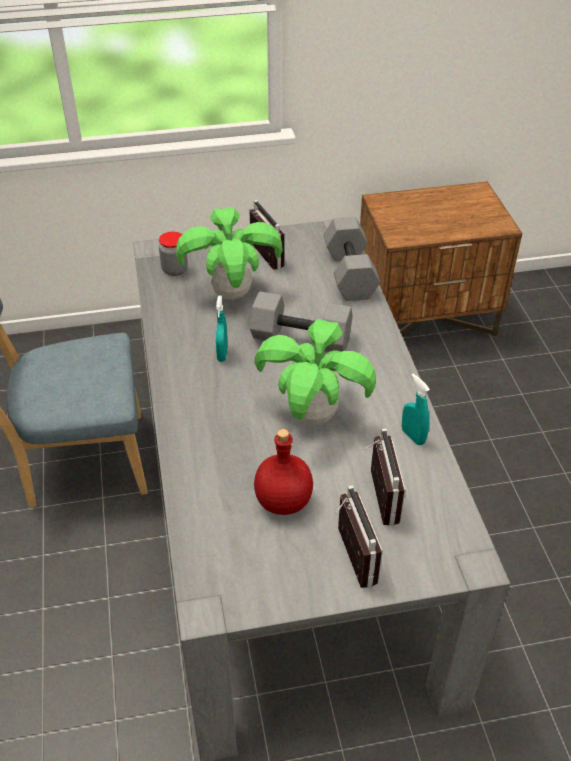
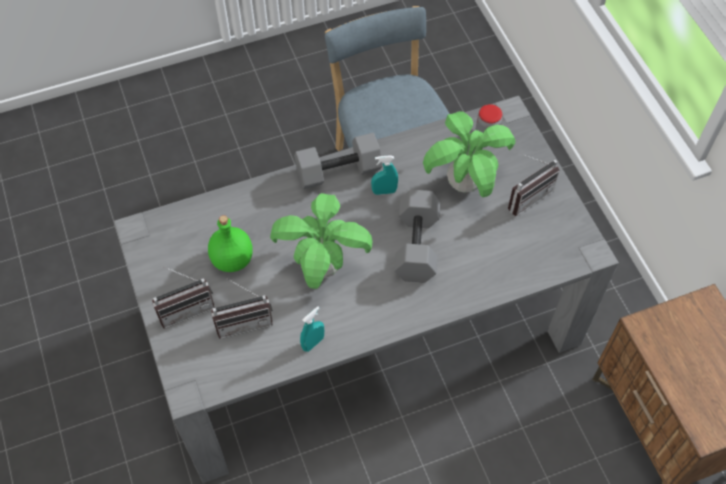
camera: 80 degrees right, 15 degrees up
red bottle [254,429,313,515] -> green bottle [208,215,253,272]
grey dumbbell [324,217,380,301] -> grey dumbbell moved to [294,133,383,189]

